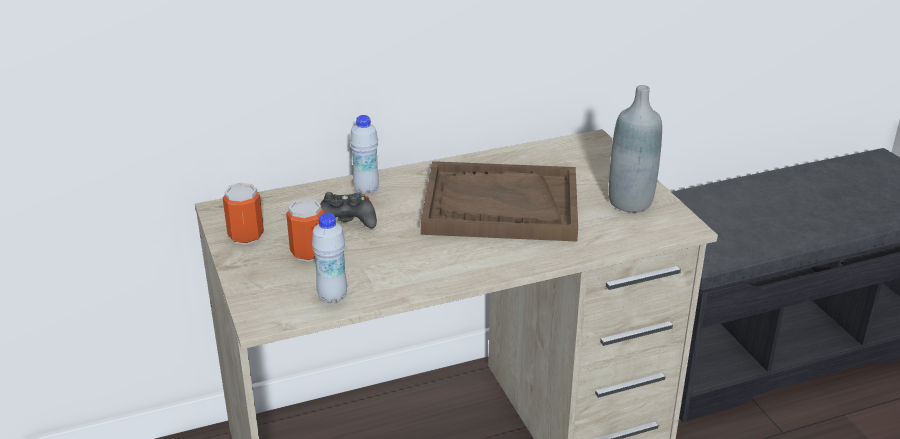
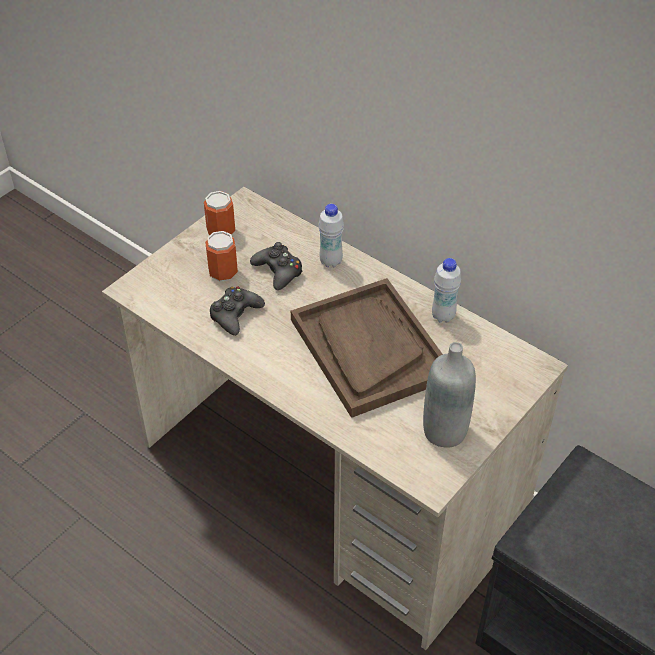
camera: 60 degrees right, 15 degrees up
white bottle [312,213,347,303] -> white bottle moved to [432,258,461,323]
none -> black game controller [210,287,265,336]

